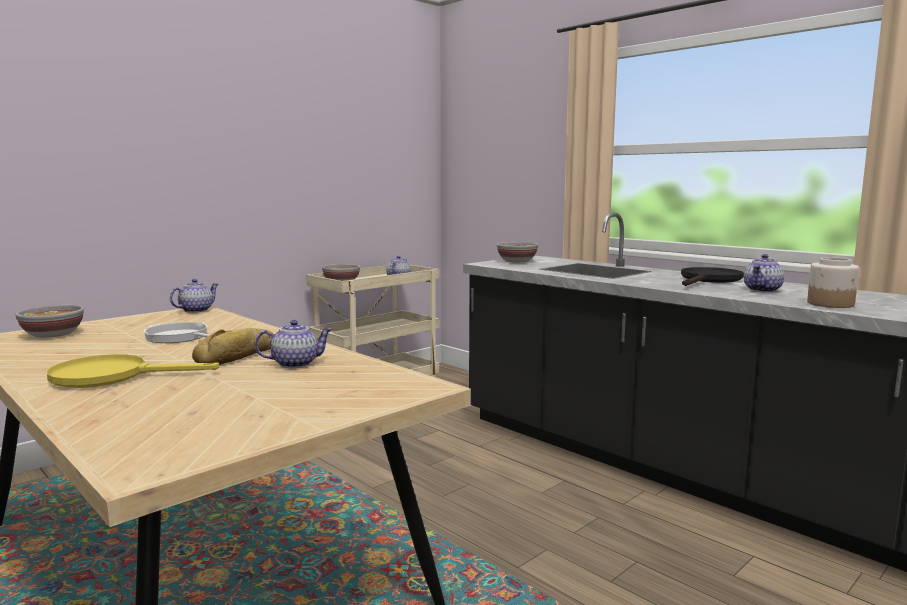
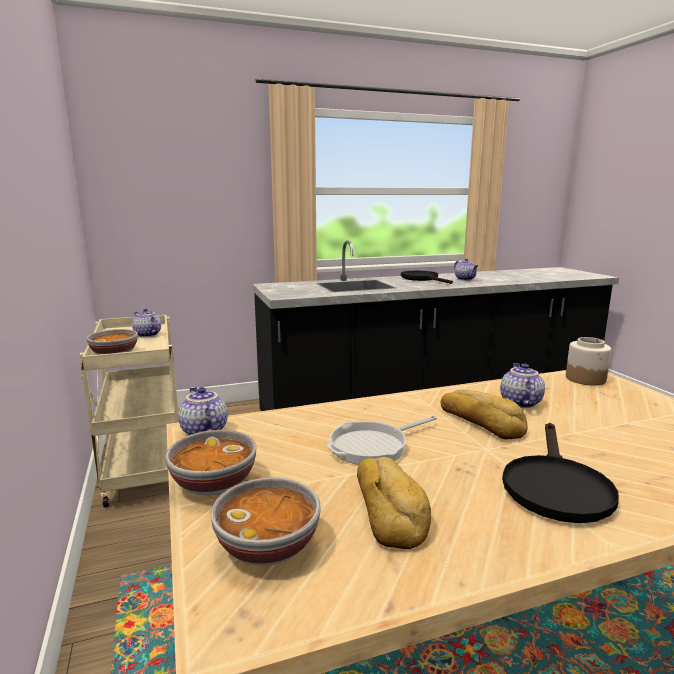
camera: 65 degrees left, 5 degrees up
yellow frying pan [47,354,219,388] -> black frying pan [502,423,619,523]
bowl [497,242,538,262] -> bowl moved to [165,430,256,496]
jar [807,257,859,308] -> jar moved to [566,337,611,386]
none -> bread [357,457,431,549]

